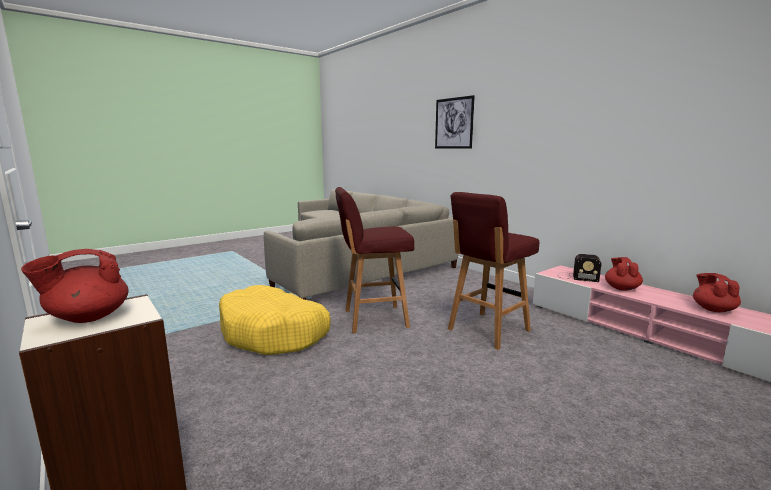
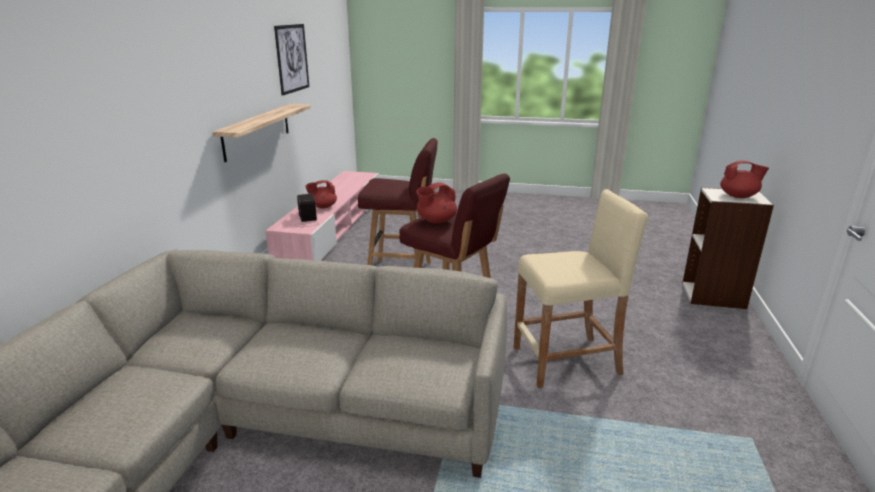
camera: 130 degrees left, 10 degrees up
yellow dog bed [219,285,331,355] -> beige stool [514,189,648,388]
picture [435,95,475,149] -> picture moved to [274,24,309,96]
red teapot [693,273,741,312] -> red teapot moved to [416,182,457,224]
none -> shelf [212,104,311,162]

